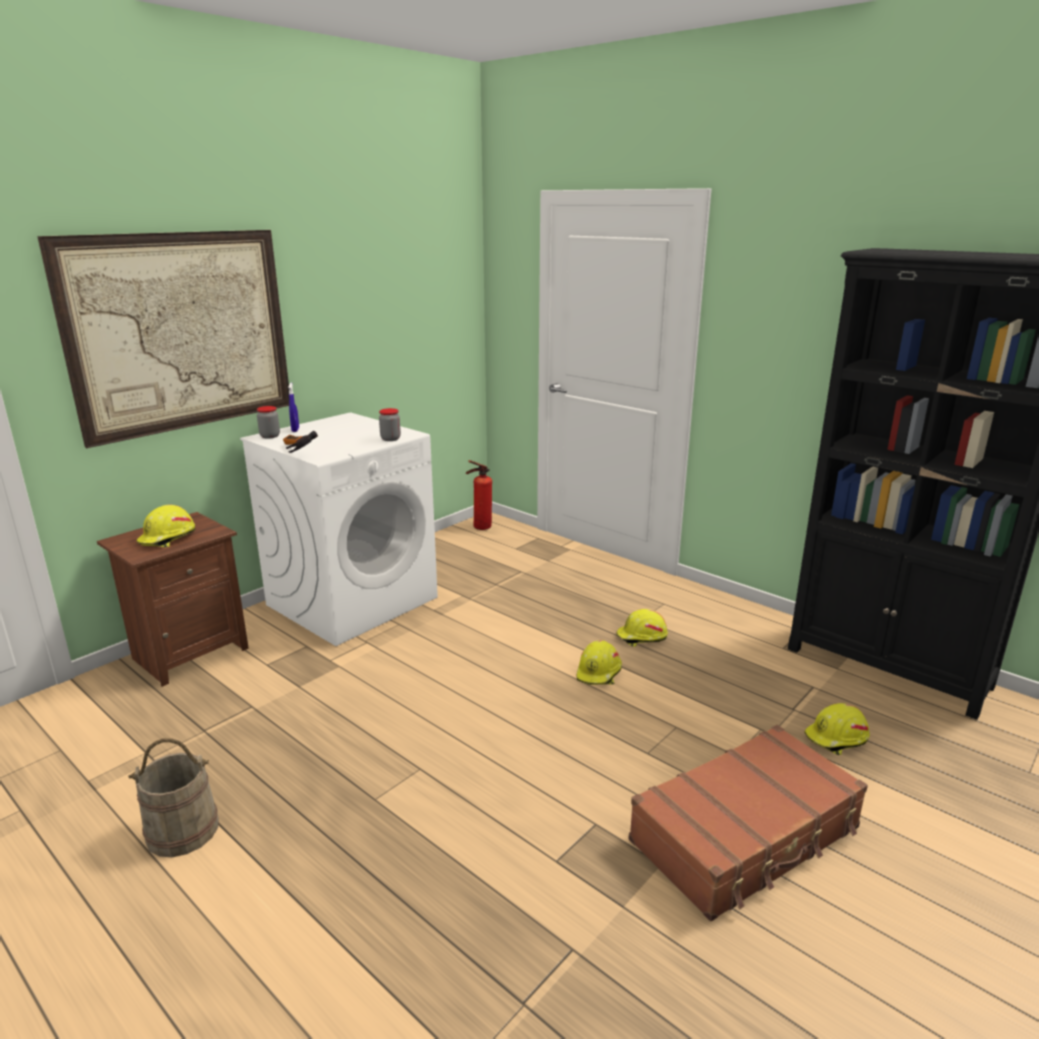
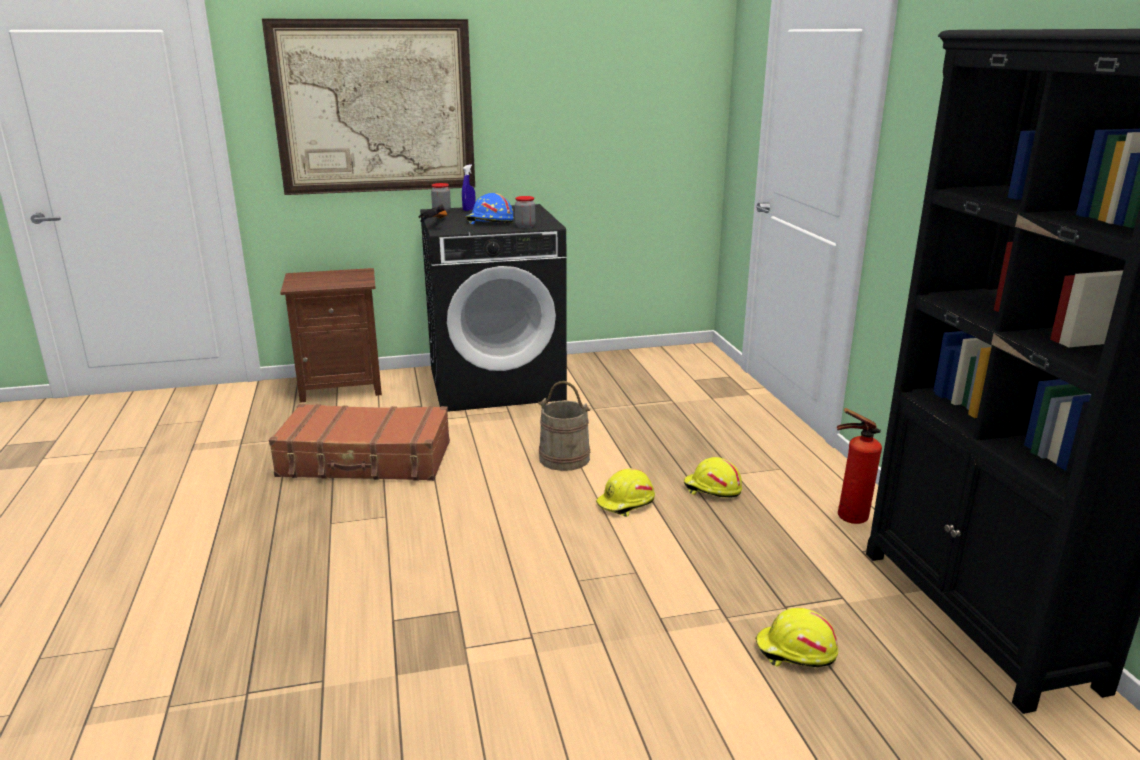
camera: 35 degrees right, 0 degrees up
beige bucket [128,738,219,857] -> beige bucket moved to [538,381,591,471]
yellow hard hat [136,505,195,547] -> none
white washing machine [240,412,438,646] -> black washing machine [420,204,567,412]
fire extinguisher [466,460,492,530] -> fire extinguisher moved to [837,408,882,524]
brown suitcase [628,725,868,921] -> brown suitcase moved to [269,404,450,481]
none -> blue hard hat [465,193,514,224]

